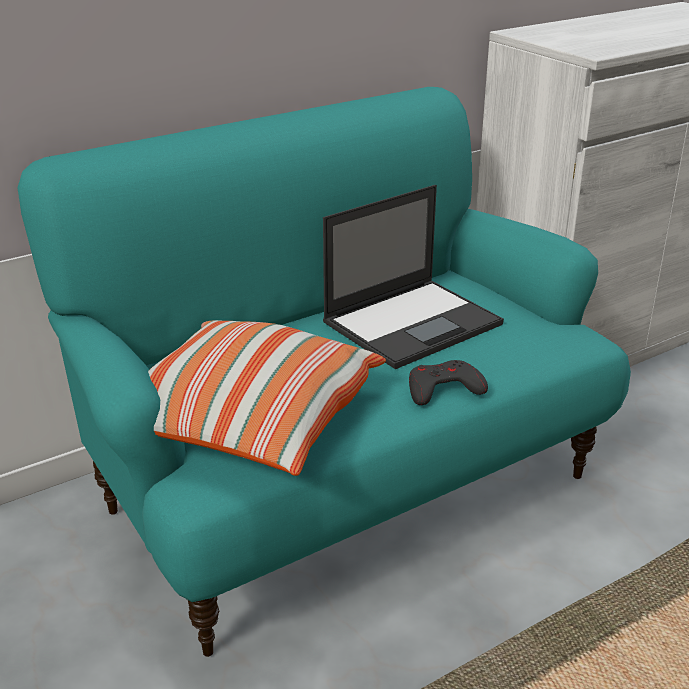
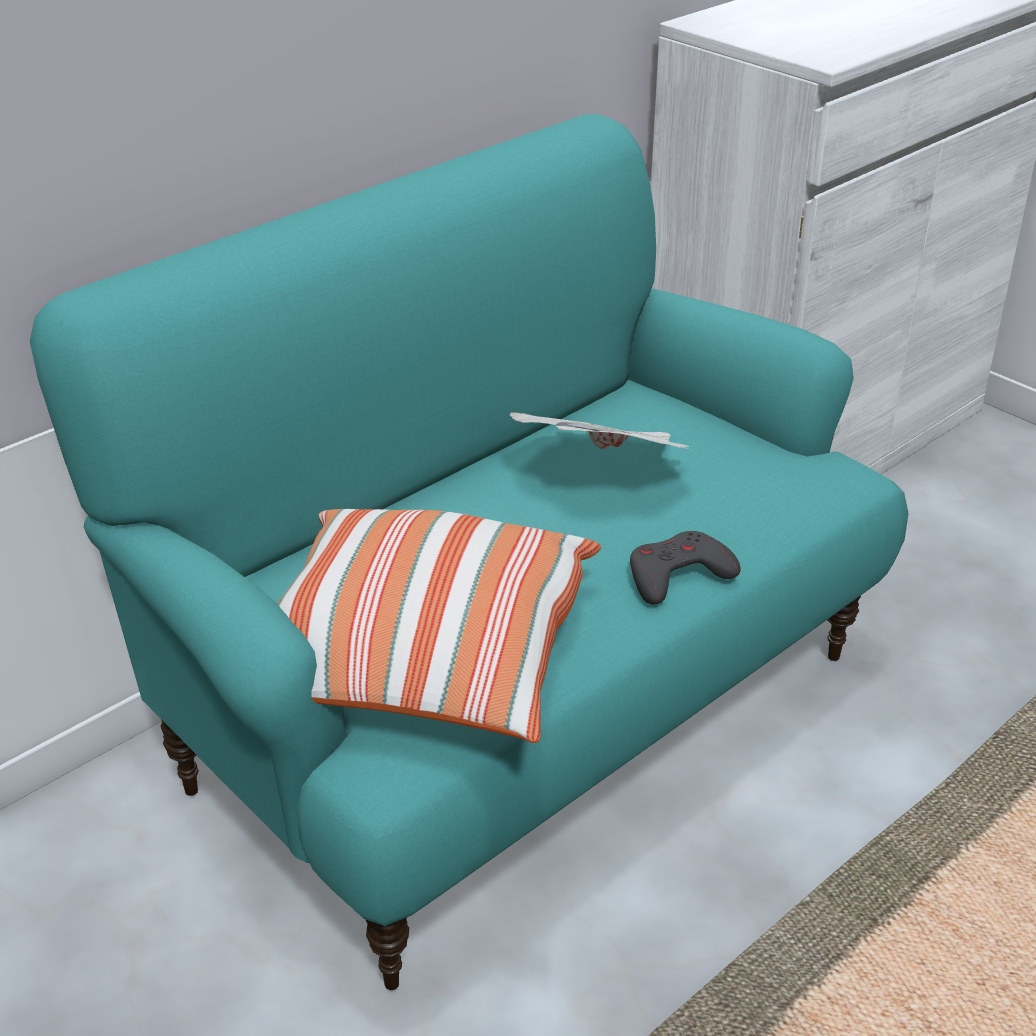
camera: 10 degrees left, 5 degrees up
laptop [323,185,504,369] -> newspaper [510,412,691,450]

